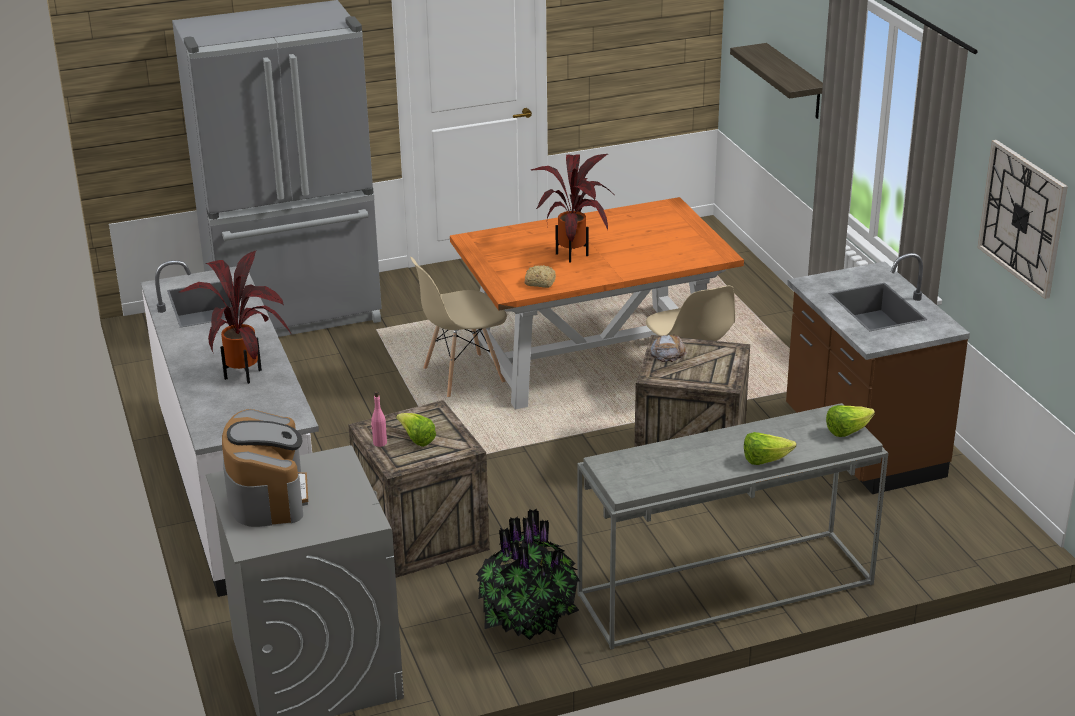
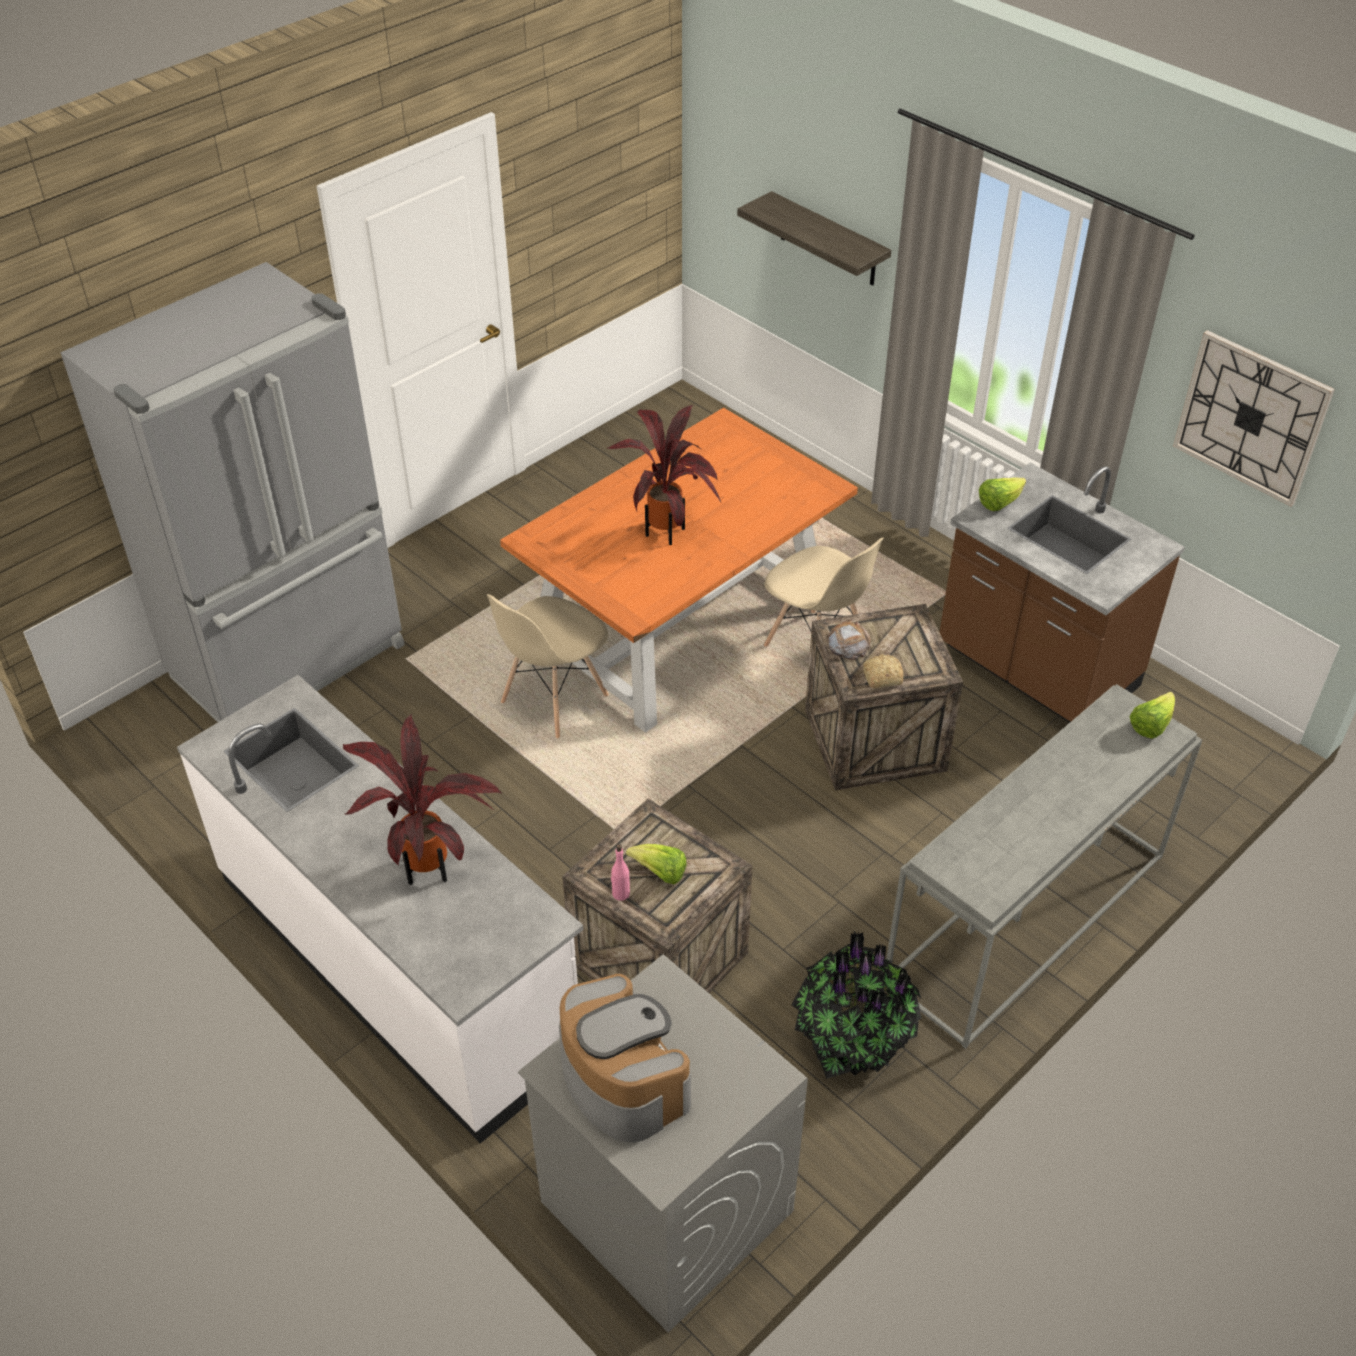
camera: 25 degrees left, 15 degrees up
bread [525,265,556,288] -> bread moved to [863,654,903,688]
lettuce [744,432,796,465] -> lettuce moved to [979,477,1026,511]

